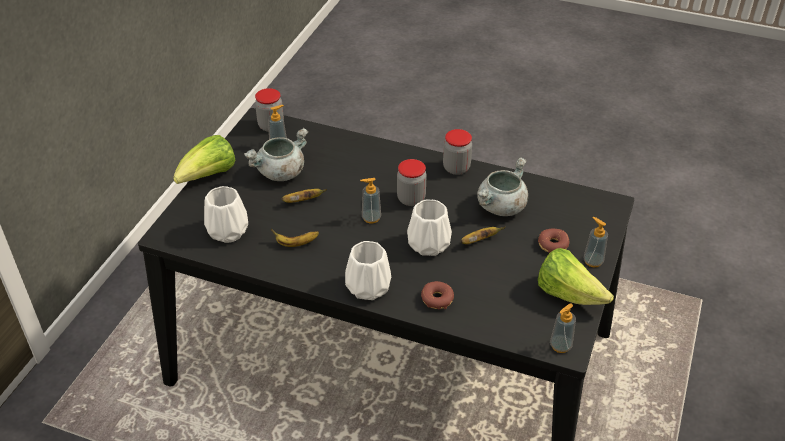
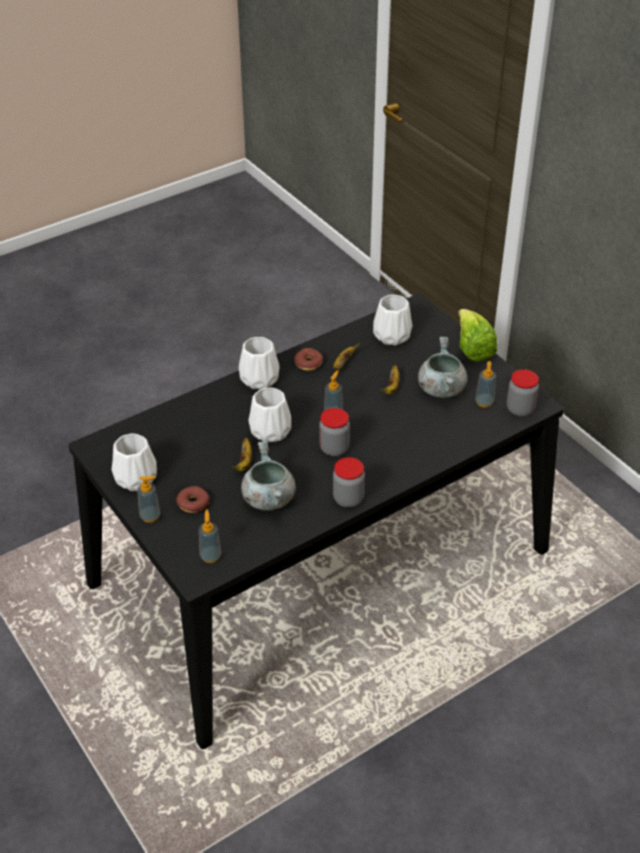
camera: 125 degrees right, 0 degrees up
donut [421,281,454,309] -> donut moved to [294,348,323,371]
lettuce [538,248,614,305] -> white vase [112,434,157,491]
soap dispenser [550,303,576,353] -> soap dispenser moved to [199,510,222,563]

